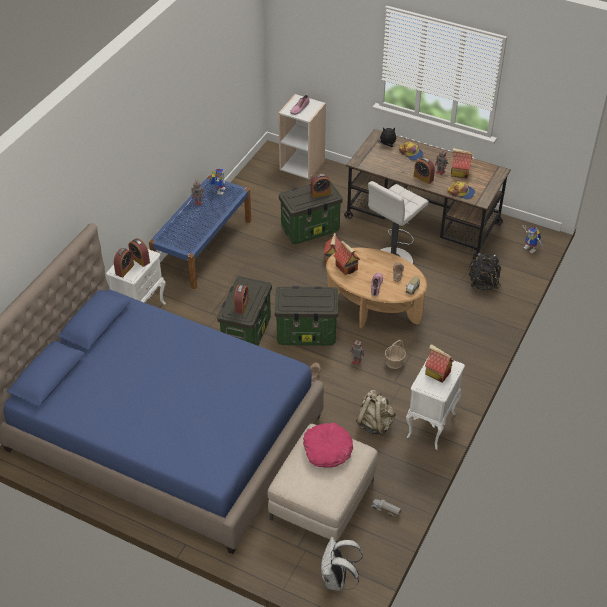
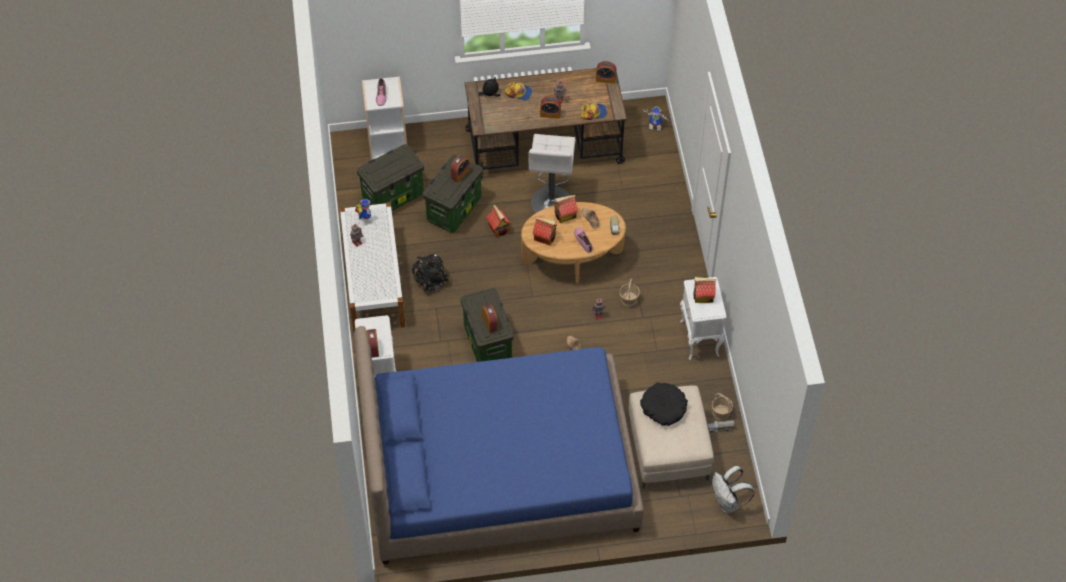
camera: 35 degrees left, 10 degrees up
alarm clock [128,238,150,267] -> alarm clock moved to [596,61,616,84]
blue bench [149,175,251,290] -> white bench [340,203,405,331]
storage box [275,286,338,346] -> storage box moved to [357,144,424,211]
pink pillow [303,423,353,468] -> black pillow [640,383,688,426]
beige backpack [356,390,396,436] -> none
toy house [451,148,473,179] -> toy house moved to [554,195,578,223]
black backpack [468,252,501,290] -> black backpack moved to [412,254,450,292]
none -> basket [712,393,733,420]

